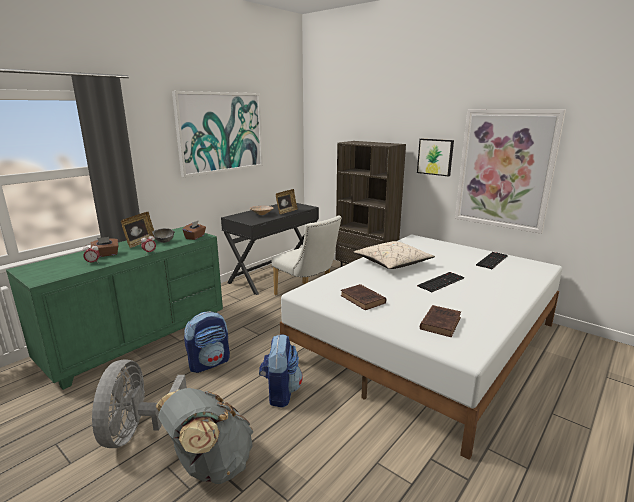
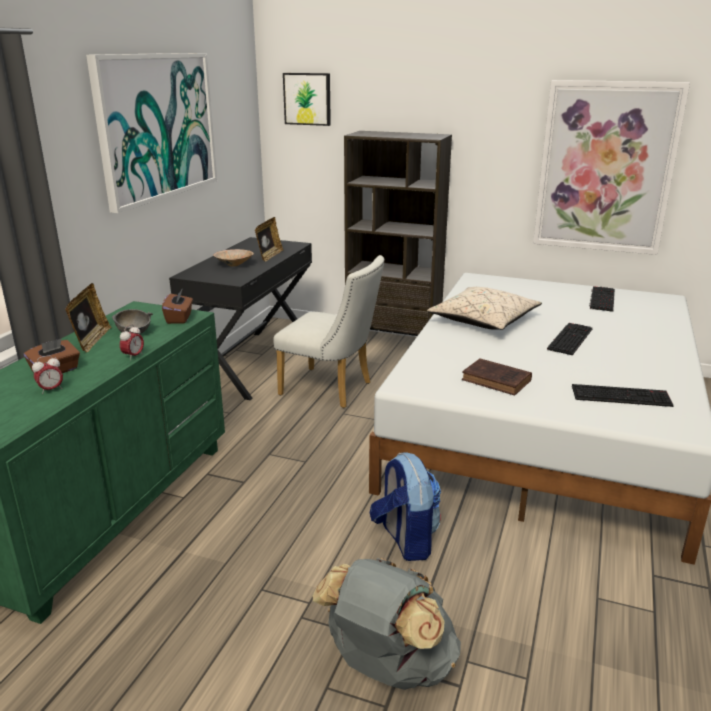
camera: 20 degrees left, 5 degrees up
grey fan [92,359,187,448] -> none
backpack [184,311,230,373] -> none
picture [417,139,454,176] -> picture moved to [283,73,331,126]
brown book [420,305,461,337] -> keyboard [572,384,674,407]

